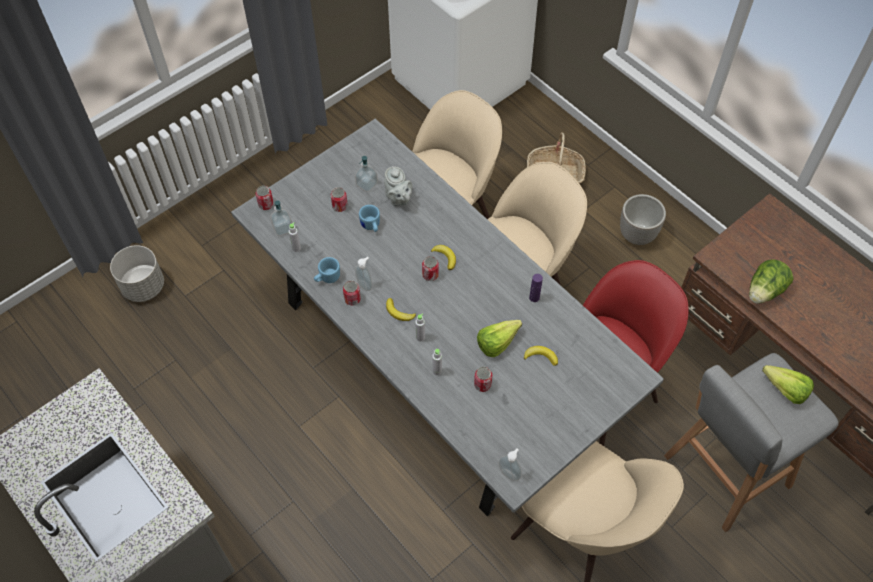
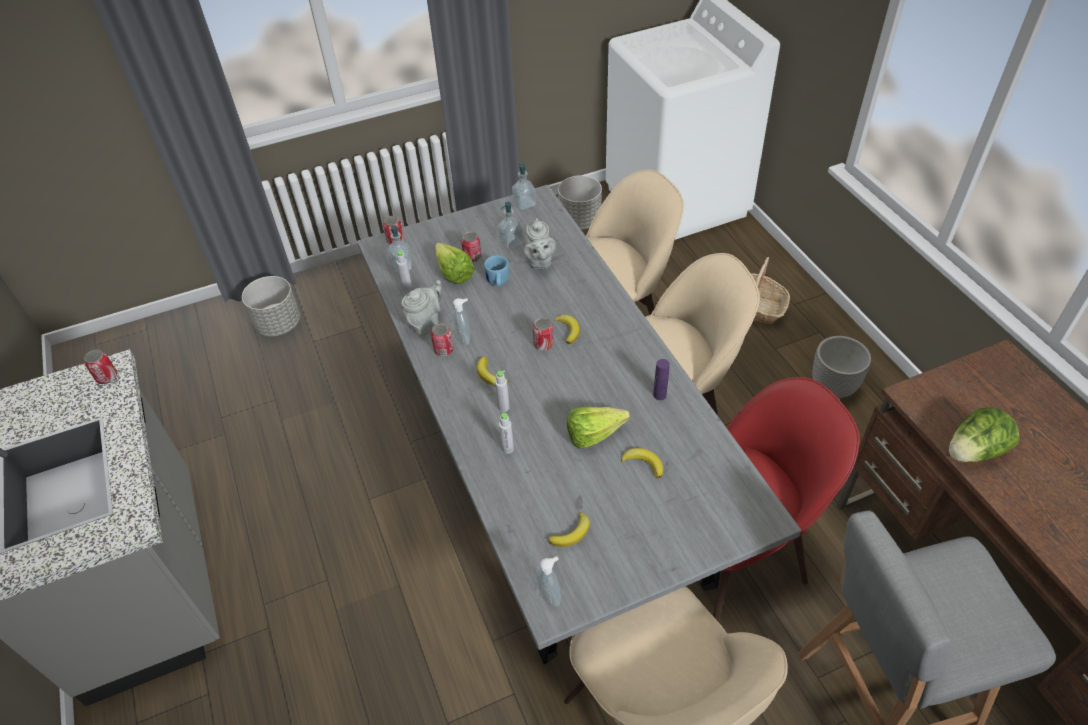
camera: 20 degrees right, 10 degrees down
blue mug [314,257,340,283] -> grey teapot [401,280,441,336]
can [474,367,492,392] -> can moved to [84,349,117,384]
lettuce [762,365,814,404] -> lettuce moved to [435,242,475,284]
none -> soap dispenser [512,164,536,210]
none -> banana [548,513,590,547]
none -> grey planter [558,175,602,230]

